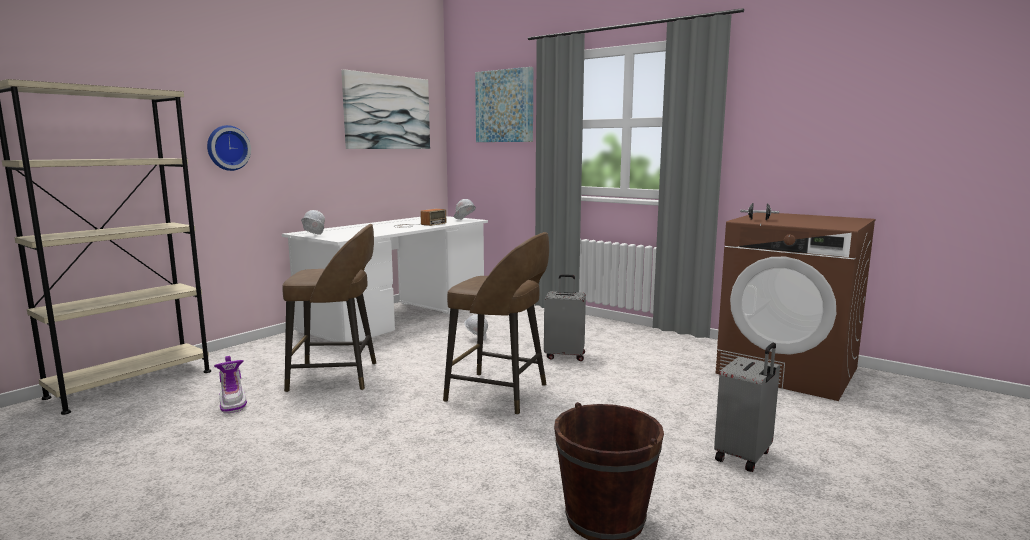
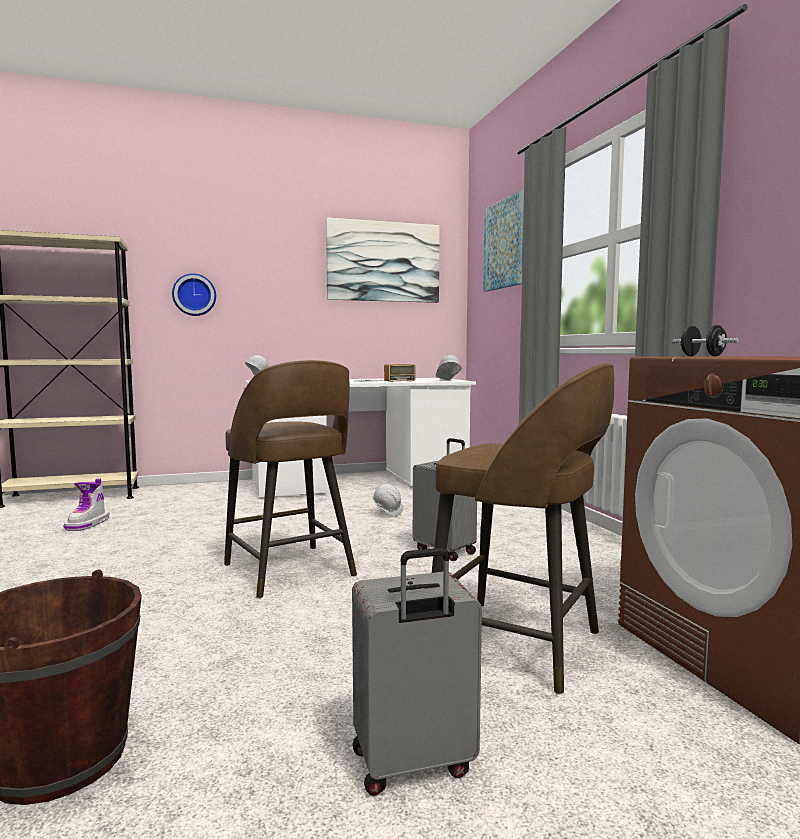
camera: 35 degrees right, 5 degrees down
brown stool [282,224,376,392] -> brown stool moved to [432,363,614,694]

